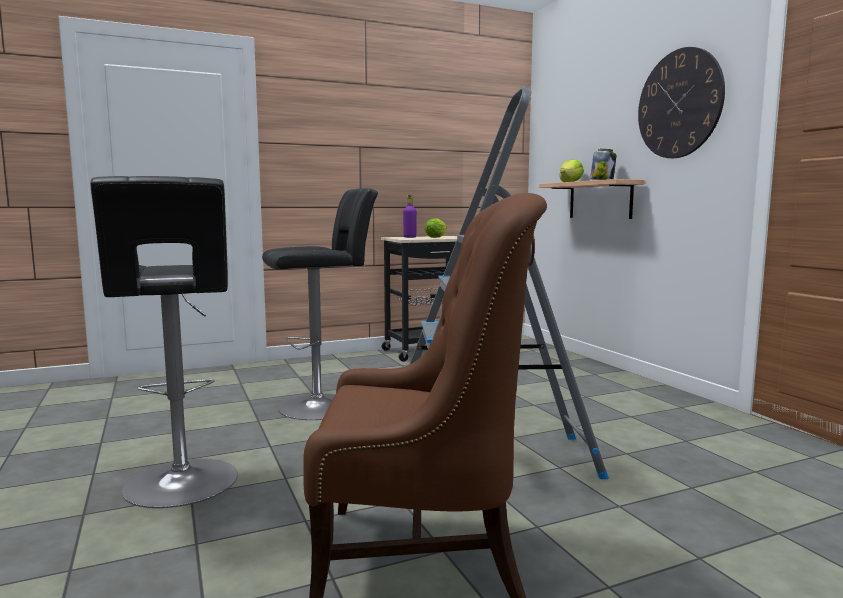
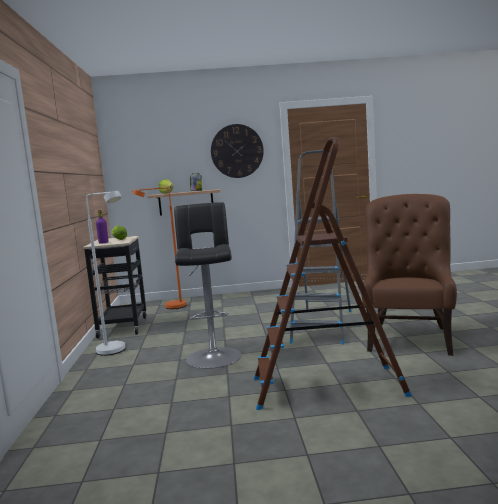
camera: 70 degrees left, 0 degrees up
black stool [90,176,238,508] -> brown step ladder [254,137,412,410]
none -> white floor lamp [86,191,125,356]
none -> orange floor lamp [132,187,186,309]

